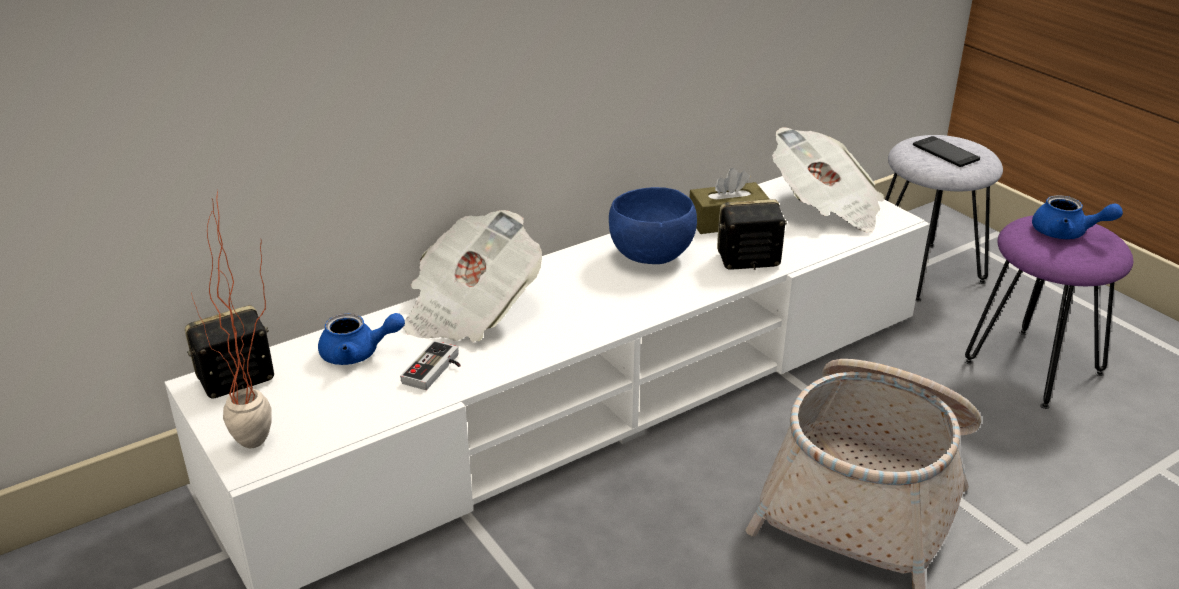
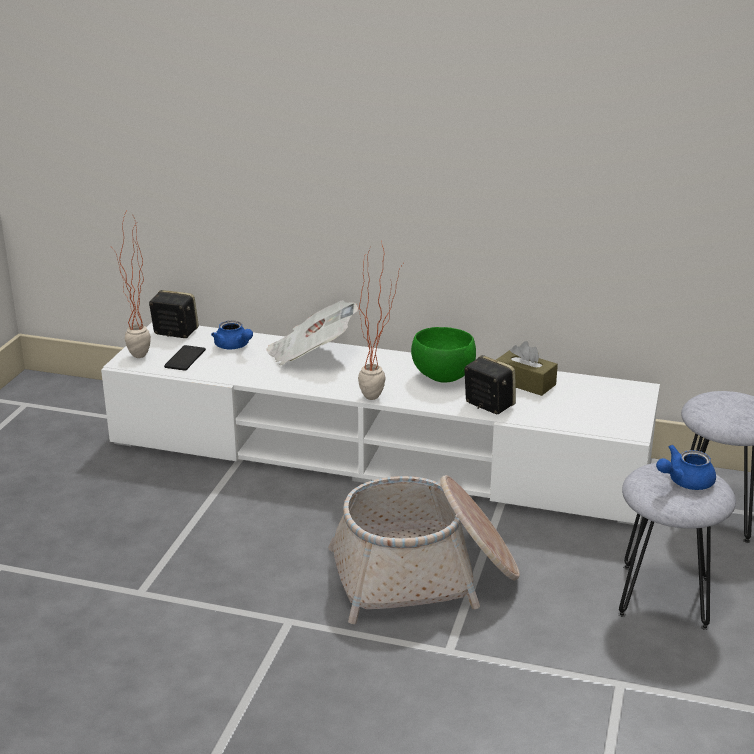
camera: 50 degrees right, 5 degrees down
game controller [400,340,461,390] -> none
blue bowl [609,187,697,264] -> green bowl [411,327,476,383]
newspaper [772,127,884,233] -> none
phone [913,136,980,167] -> phone moved to [164,345,206,371]
purple stool [964,215,1133,409] -> grey stool [618,463,736,630]
blue teapot [1032,195,1123,239] -> blue teapot turned 75 degrees clockwise [656,445,716,490]
none -> potted plant [357,241,403,400]

